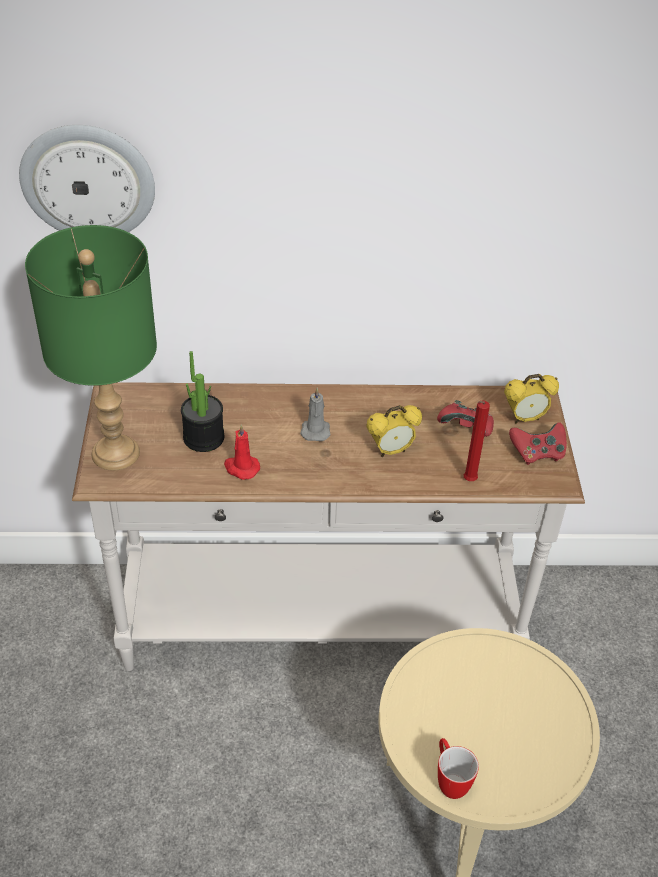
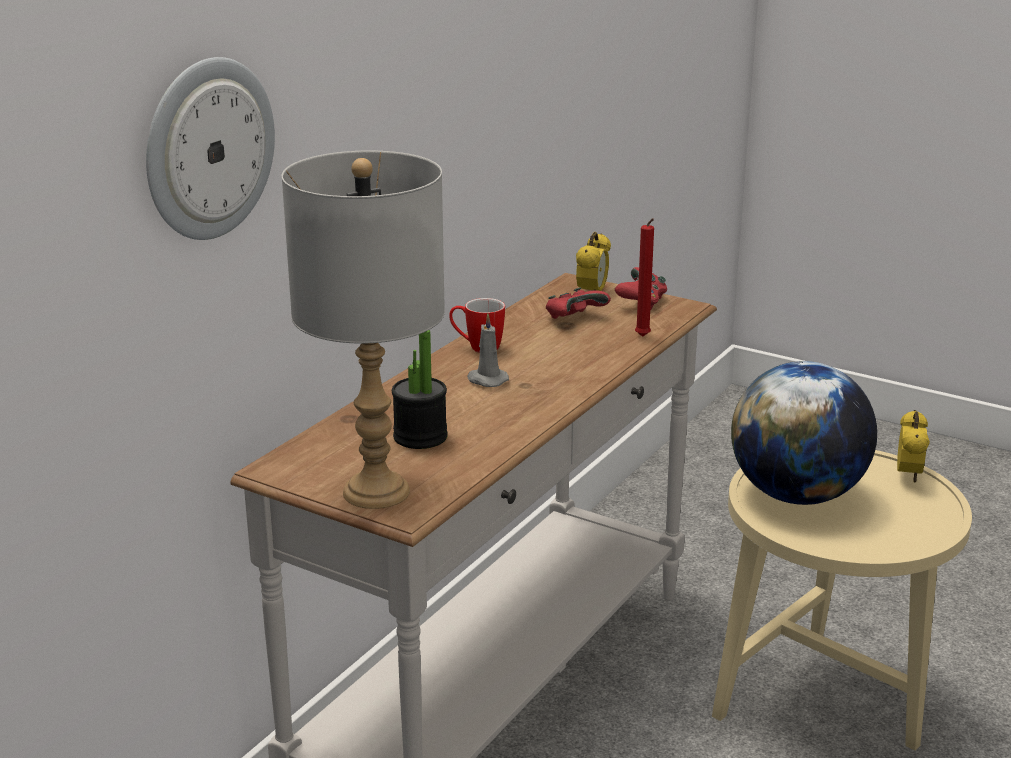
camera: 55 degrees left, 20 degrees down
green table lamp [25,225,157,471] -> grey table lamp [281,150,445,509]
red candle [224,425,260,480] -> none
alarm clock [366,405,422,457] -> alarm clock moved to [897,410,930,483]
mug [438,738,479,799] -> mug moved to [449,298,505,353]
none -> globe [731,361,877,505]

